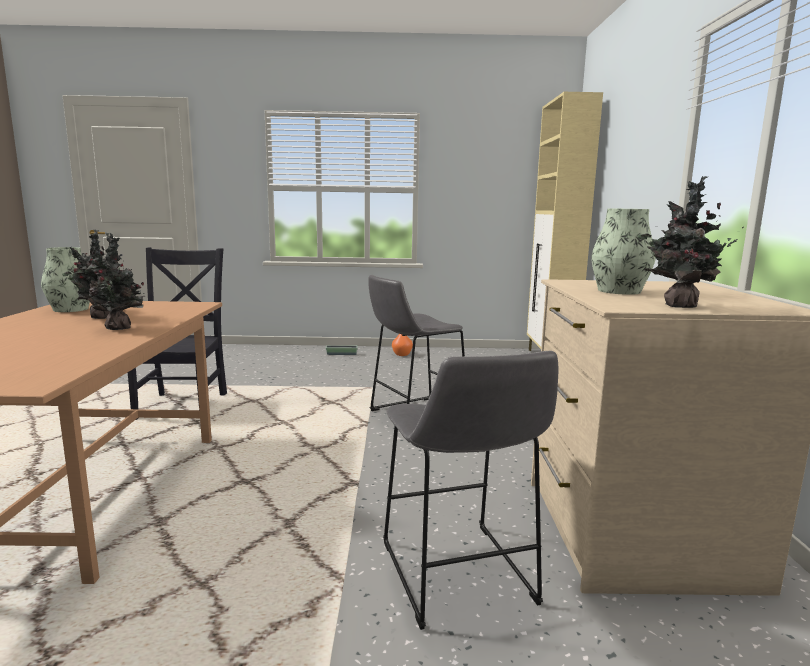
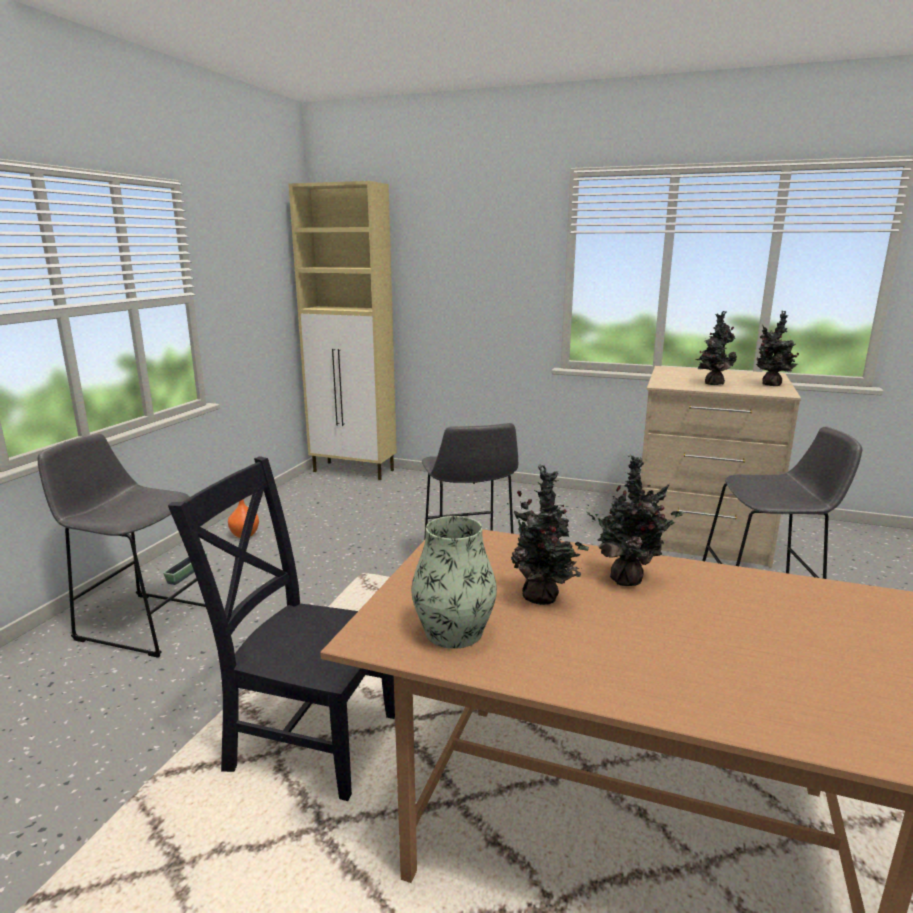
camera: 70 degrees left, 5 degrees up
vase [591,208,656,295] -> potted plant [696,311,737,385]
none -> grey stool [38,434,206,658]

